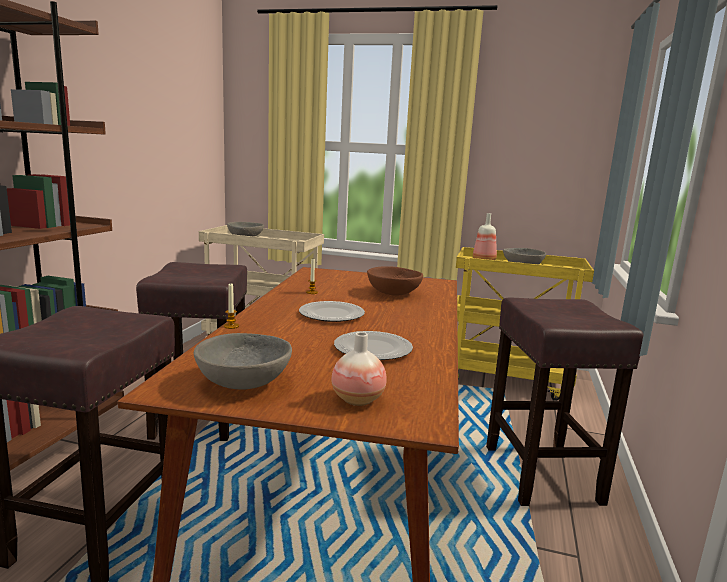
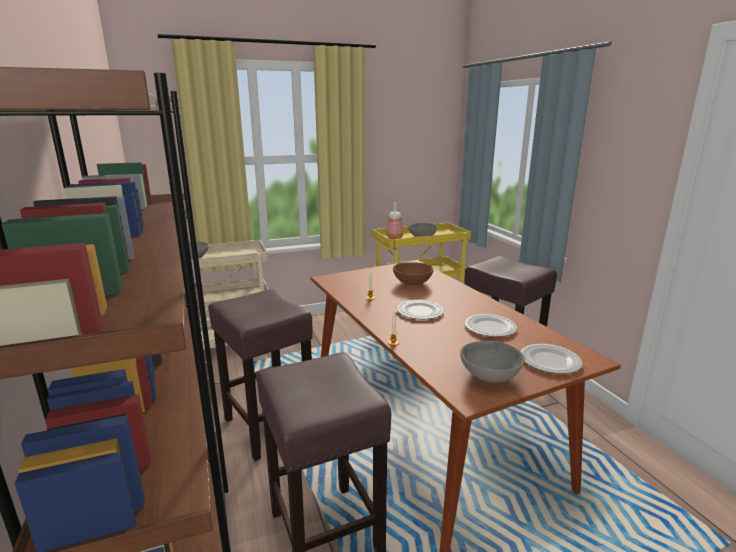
camera: 35 degrees left, 5 degrees up
vase [332,332,387,406] -> plate [521,344,583,374]

